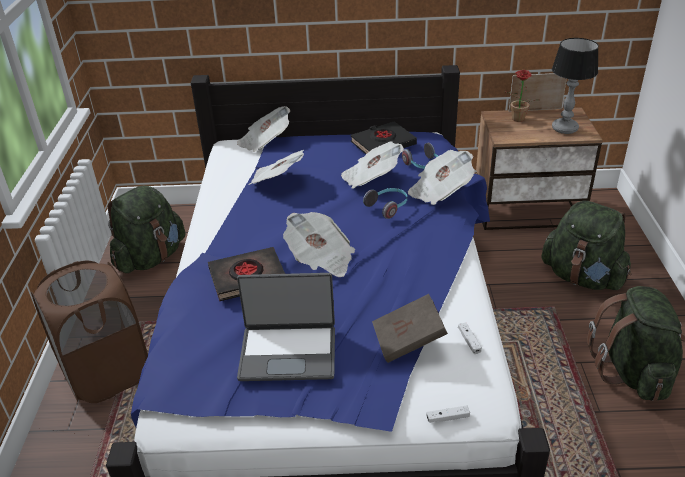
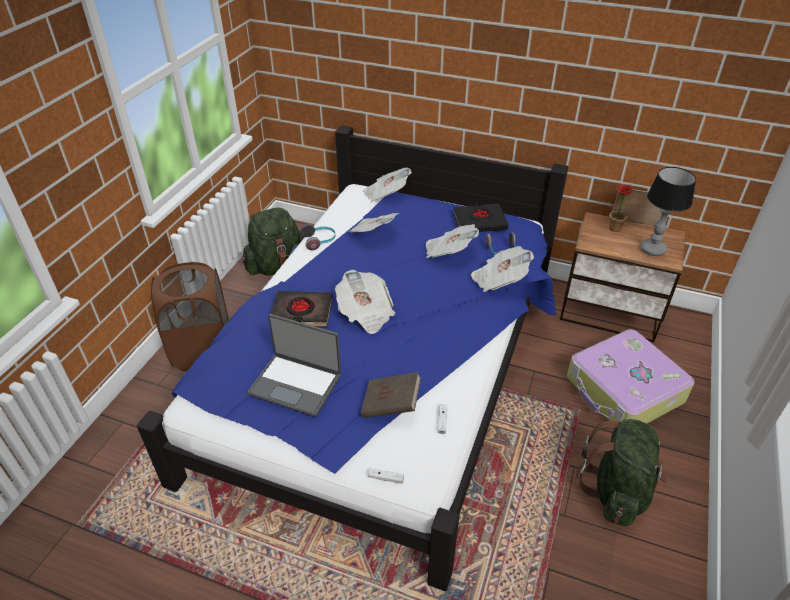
camera: 20 degrees right, 5 degrees up
headphones [363,188,407,219] -> headphones moved to [301,224,336,250]
green backpack [542,201,632,290] -> suitcase [567,329,694,424]

